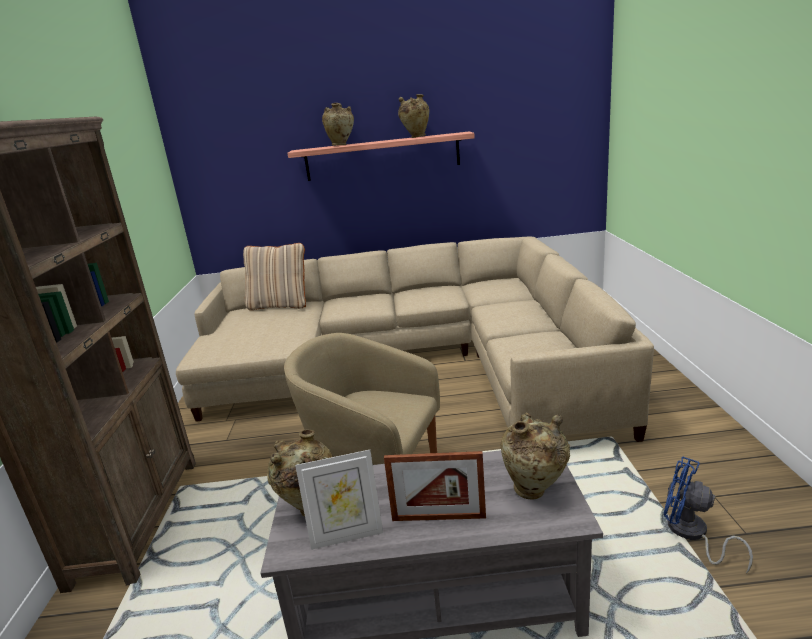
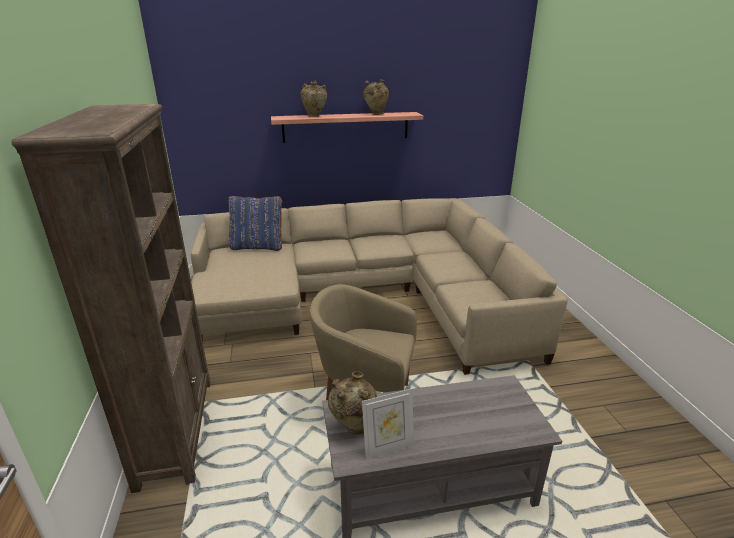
camera: 10 degrees left, 5 degrees up
beige pillow [243,243,306,310] -> blue pillow [228,196,282,251]
picture frame [384,451,486,521] -> none
beige vase [500,413,570,500] -> none
blue fan [664,457,753,574] -> none

